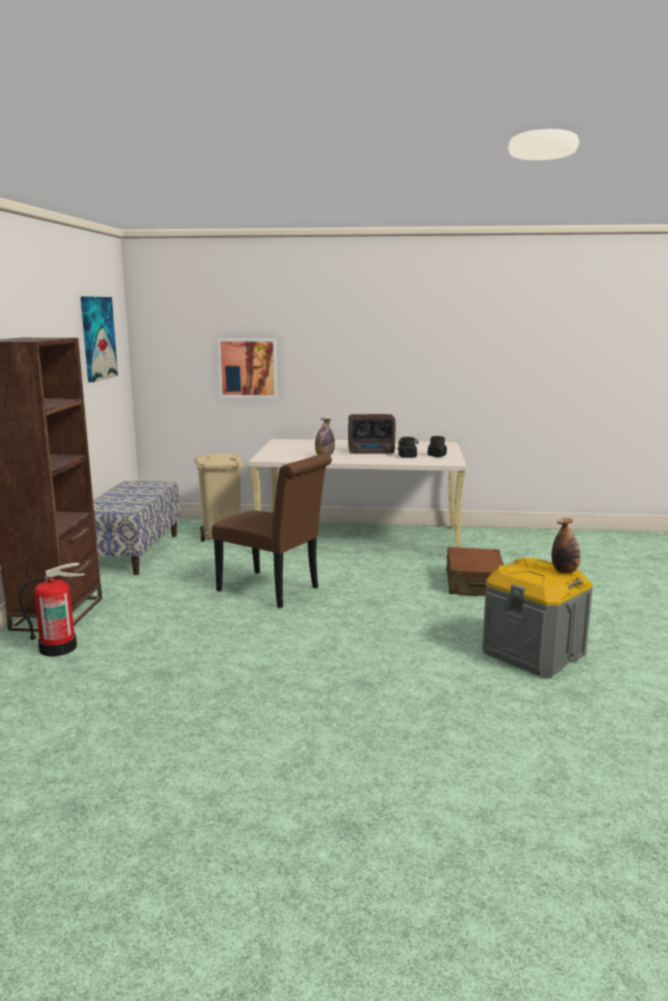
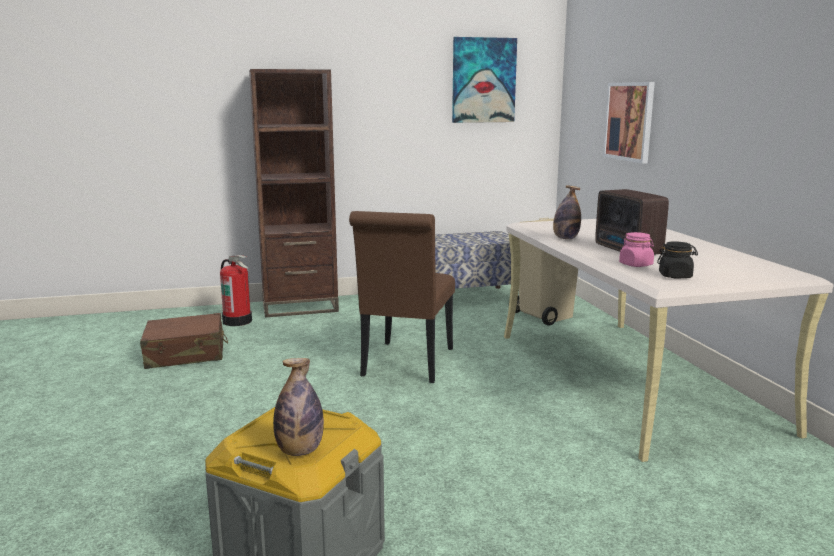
camera: 70 degrees right, 0 degrees up
black jar [397,437,419,458] -> pink jar [619,232,654,267]
brown suitcase [446,547,504,596] -> brown suitcase moved to [140,313,228,369]

